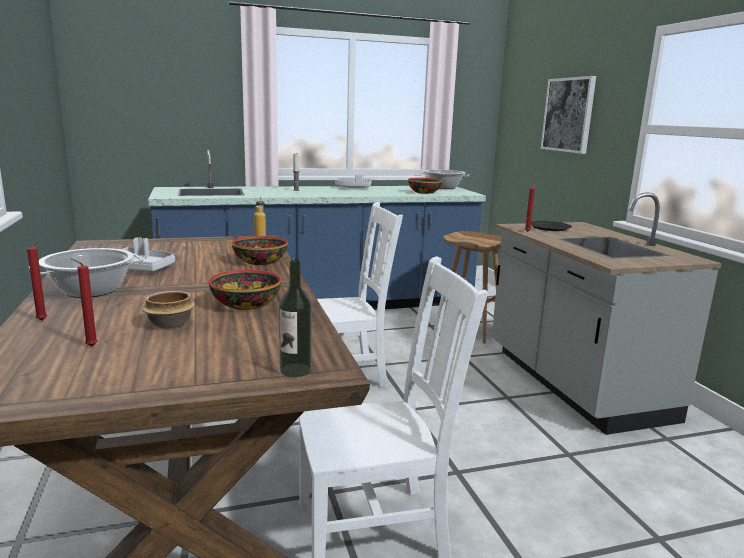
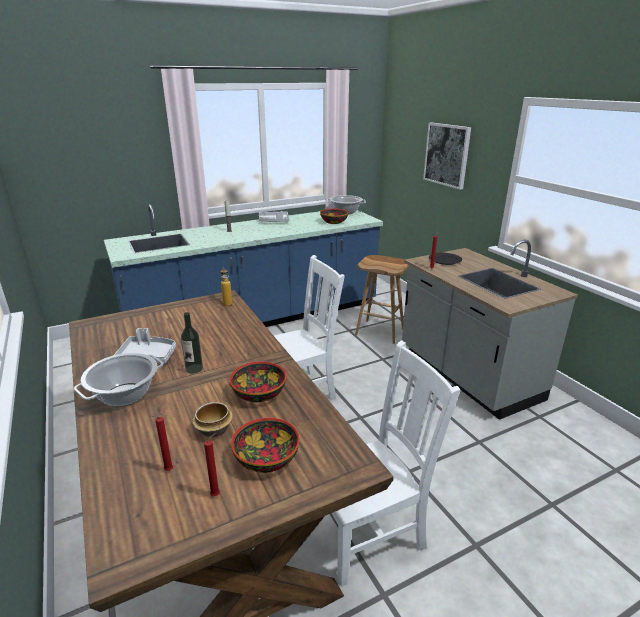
camera: 10 degrees left, 10 degrees up
red candle [27,239,47,321] -> red candle moved to [204,433,220,497]
bowl [232,236,288,265] -> bowl moved to [231,418,300,473]
bottle [279,259,311,377] -> bottle moved to [181,312,203,374]

